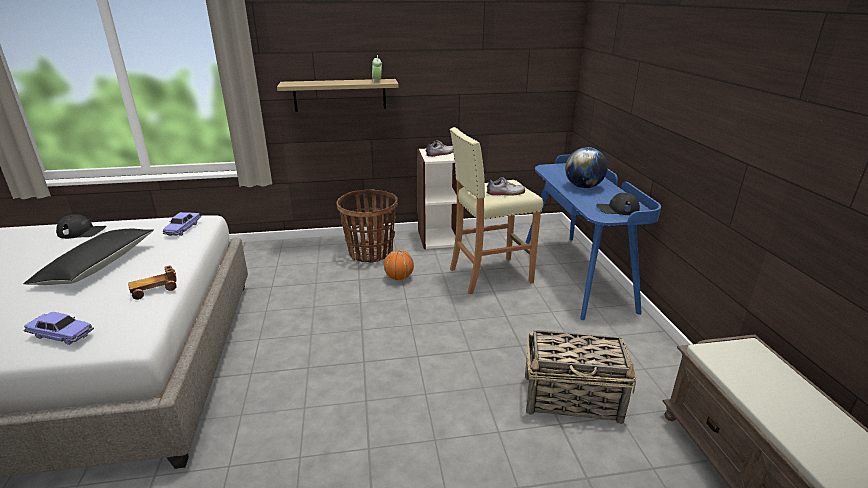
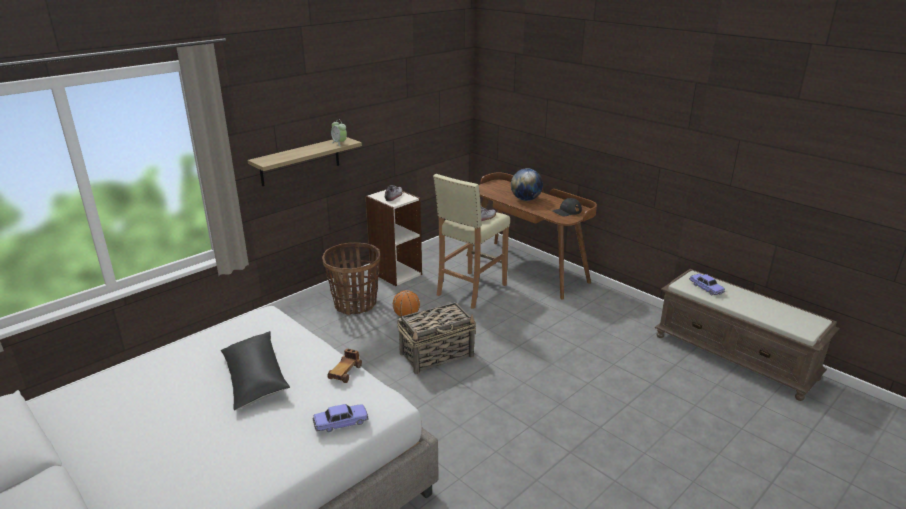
camera: 35 degrees left, 0 degrees up
black cap [56,214,106,239] -> none
toy car [163,212,201,236] -> toy car moved to [689,274,725,295]
blue desk [525,155,661,320] -> brown desk [466,173,597,299]
basket [525,330,636,424] -> basket moved to [397,302,476,374]

